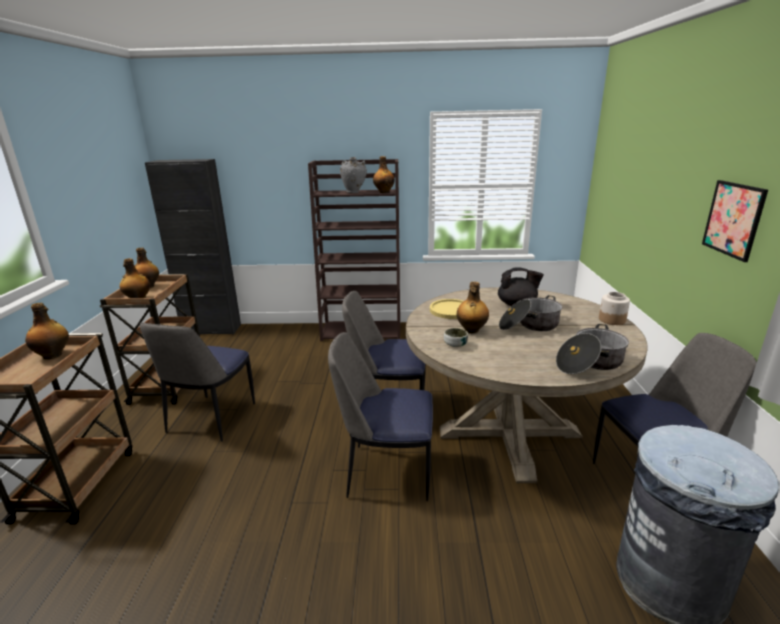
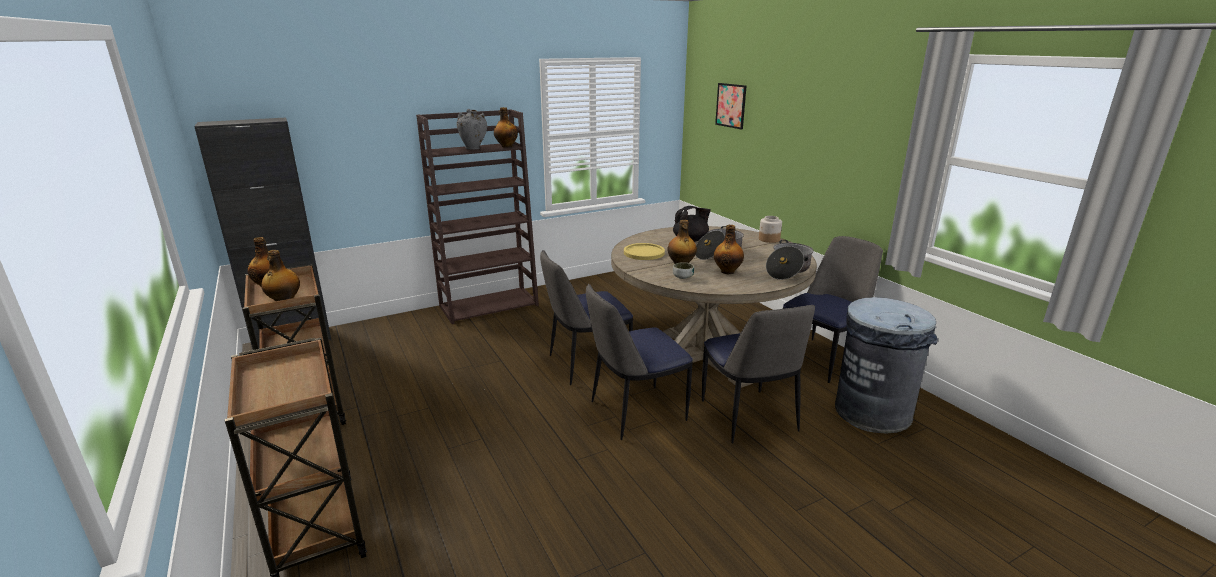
camera: 30 degrees left, 0 degrees up
bottle [25,303,69,360] -> bottle moved to [714,225,744,274]
chair [140,323,255,442] -> chair moved to [702,305,815,444]
picture [702,180,768,262] -> picture moved to [715,83,747,129]

